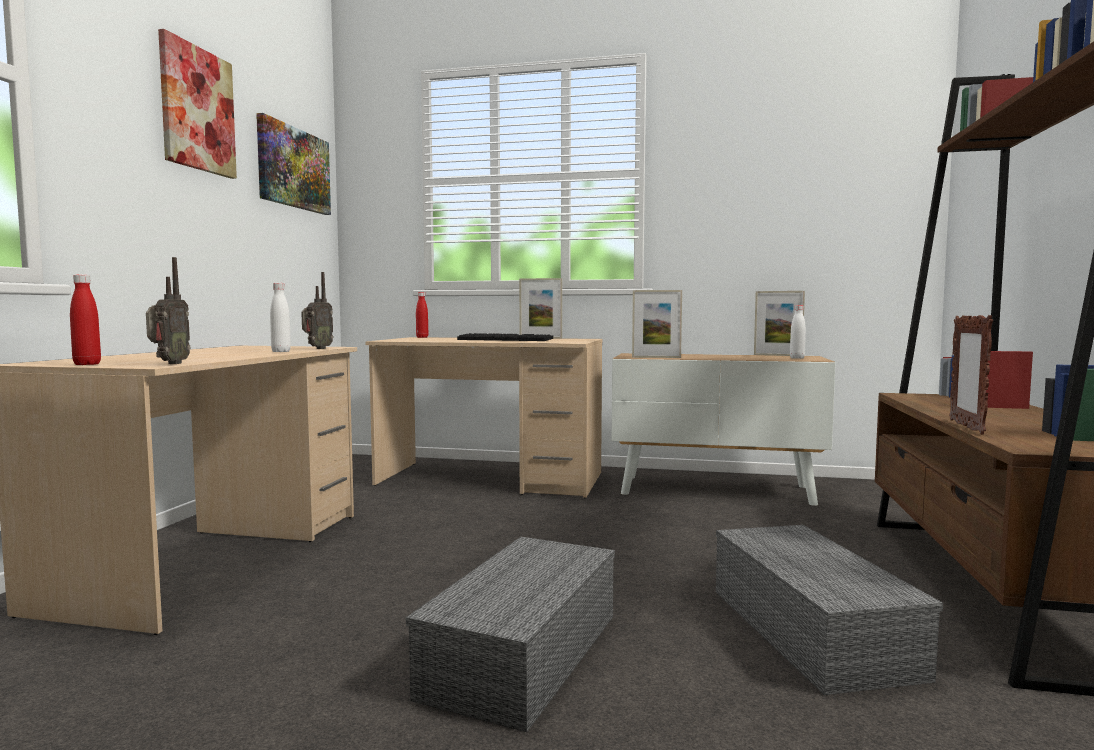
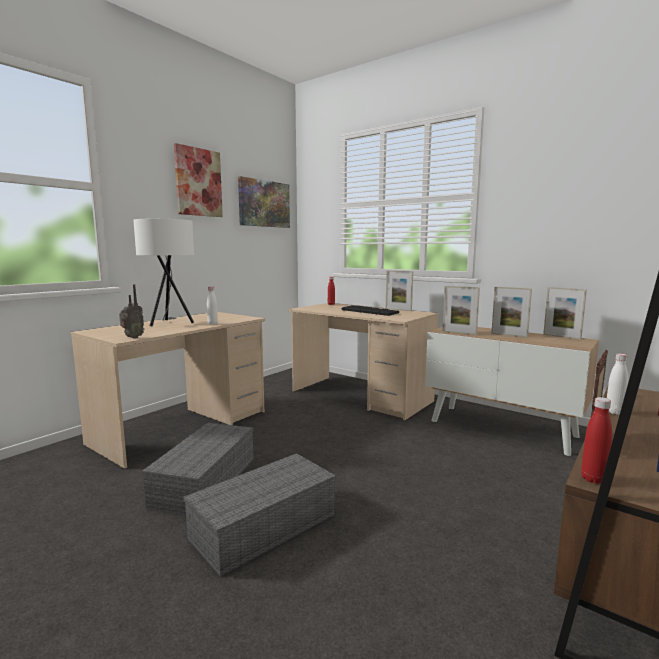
camera: 25 degrees right, 5 degrees up
red bottle [70,274,101,365] -> red bottle moved to [581,397,612,484]
radio [301,272,334,349] -> none
grey storage box [716,525,943,695] -> grey storage box moved to [142,423,253,515]
white bottle [790,305,806,359] -> white bottle moved to [607,353,628,415]
none -> white table lamp [133,219,194,326]
none -> picture frame [491,287,532,338]

